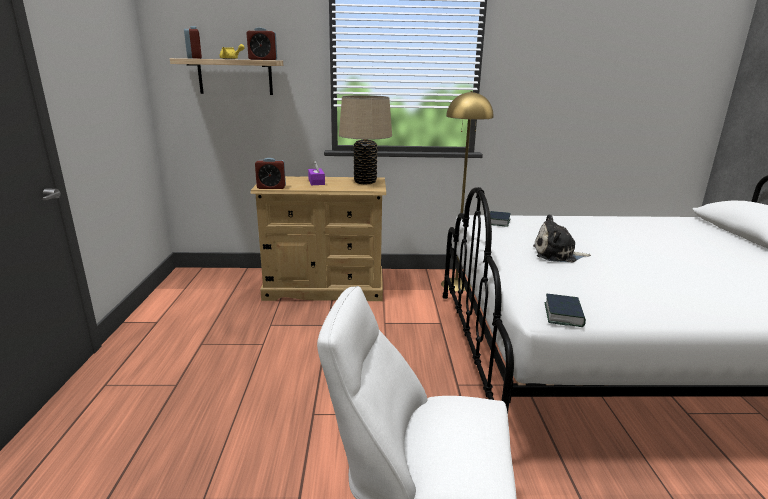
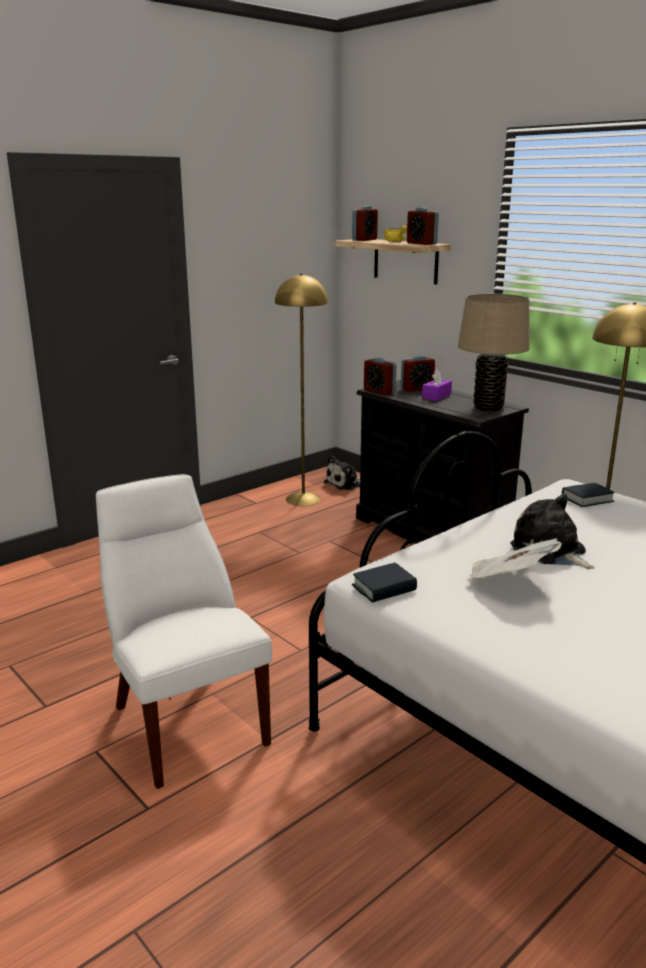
camera: 50 degrees right, 0 degrees up
beige dresser [251,176,386,301] -> black dresser [356,380,529,544]
none -> yellow floor lamp [275,273,328,506]
none -> plush toy [324,455,360,490]
none -> alarm clock [401,355,435,392]
none -> newspaper [467,538,562,580]

